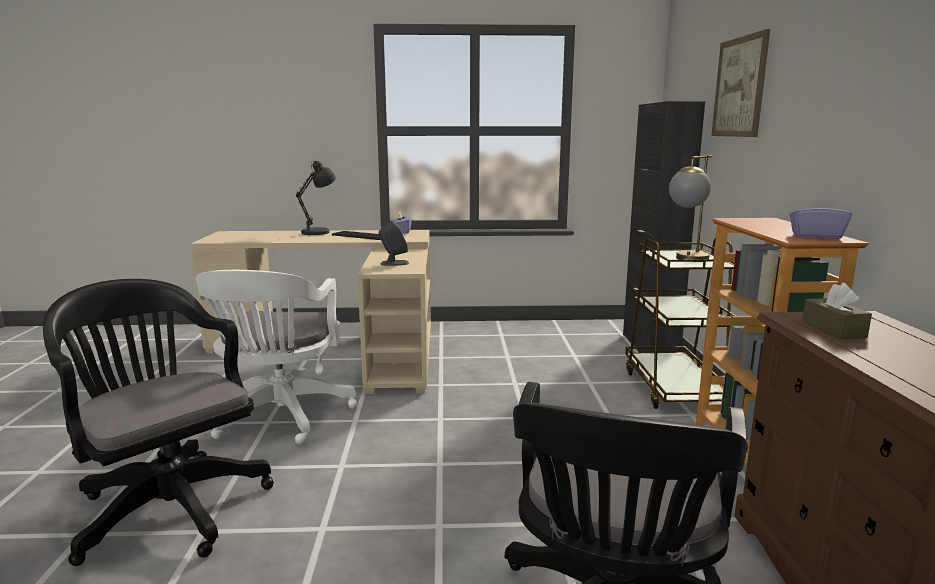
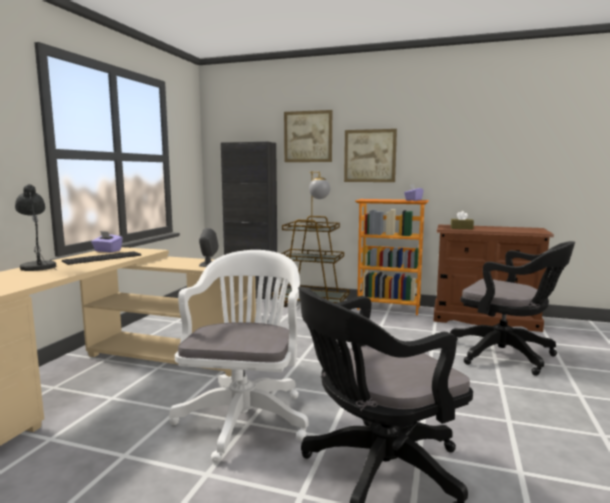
camera: 70 degrees left, 5 degrees down
white office chair [196,270,357,444] -> white office chair turned 105 degrees counterclockwise [169,250,309,463]
none -> picture [344,129,397,182]

